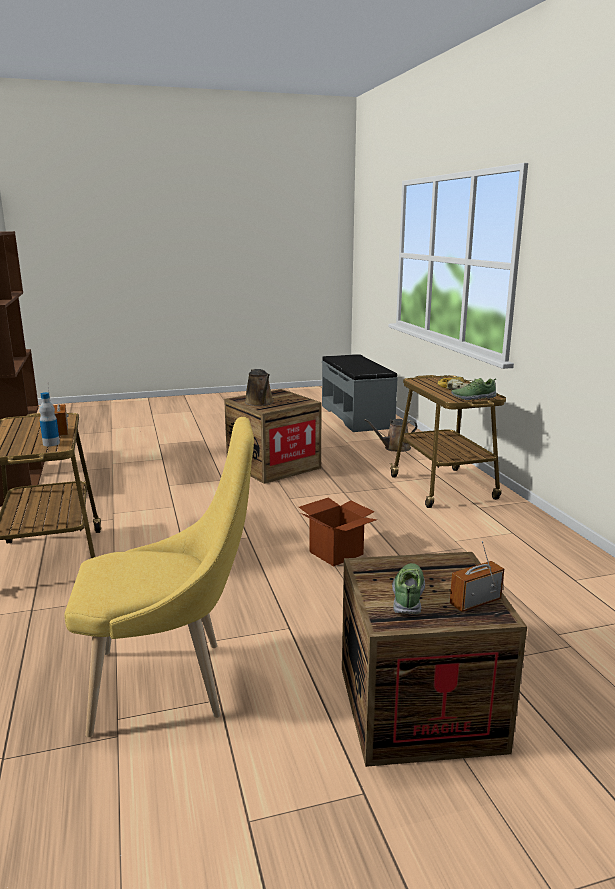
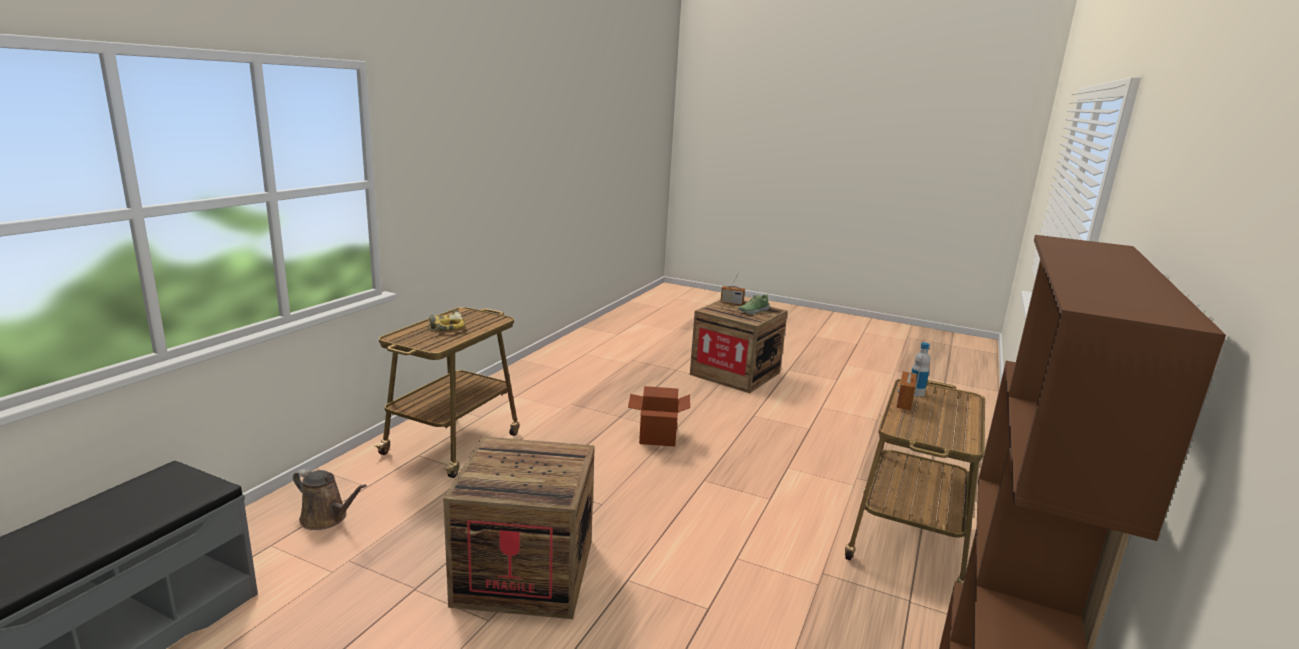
camera: 140 degrees left, 0 degrees up
yellow chair [64,417,254,737] -> none
brown watering can [245,369,273,406] -> none
shoe [451,378,497,400] -> none

